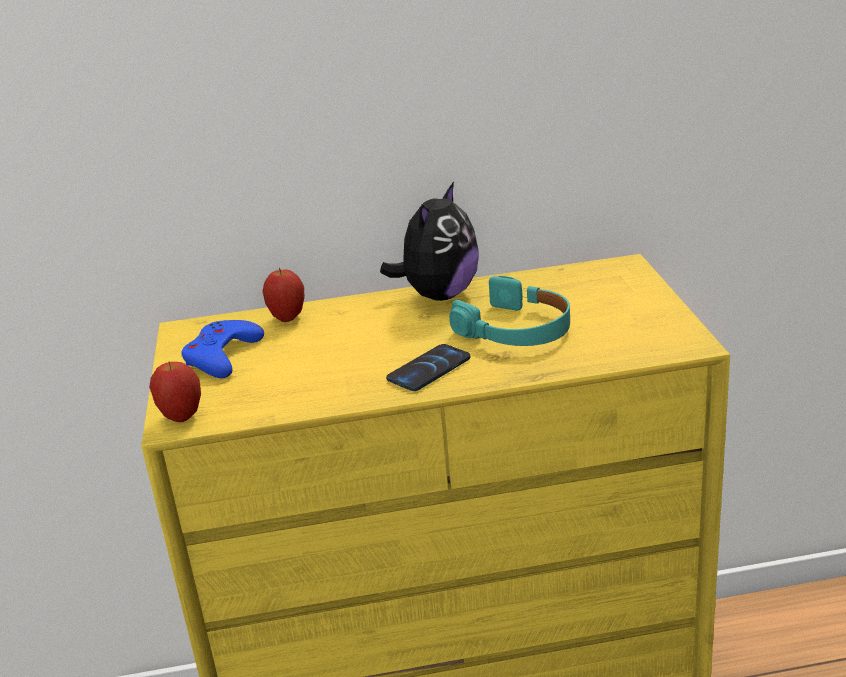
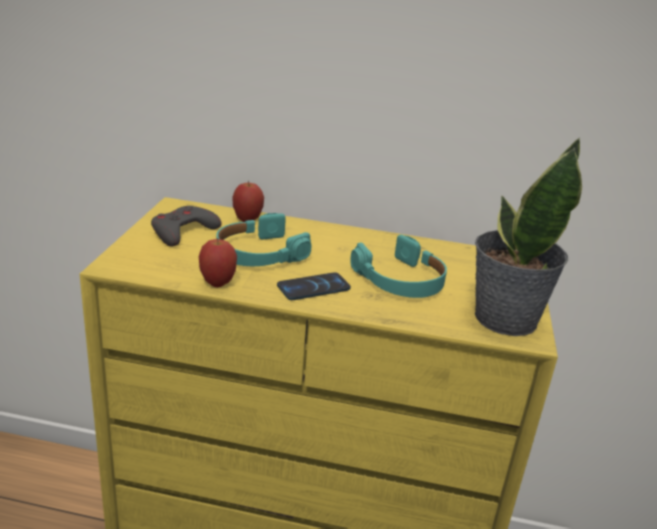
camera: 15 degrees right, 0 degrees up
apple [149,361,201,422] -> apple moved to [199,238,237,287]
blue game controller [181,320,264,378] -> grey game controller [151,206,222,246]
plush toy [380,181,479,301] -> none
none -> turquoise headphones [216,213,312,266]
none -> potted plant [475,137,582,336]

